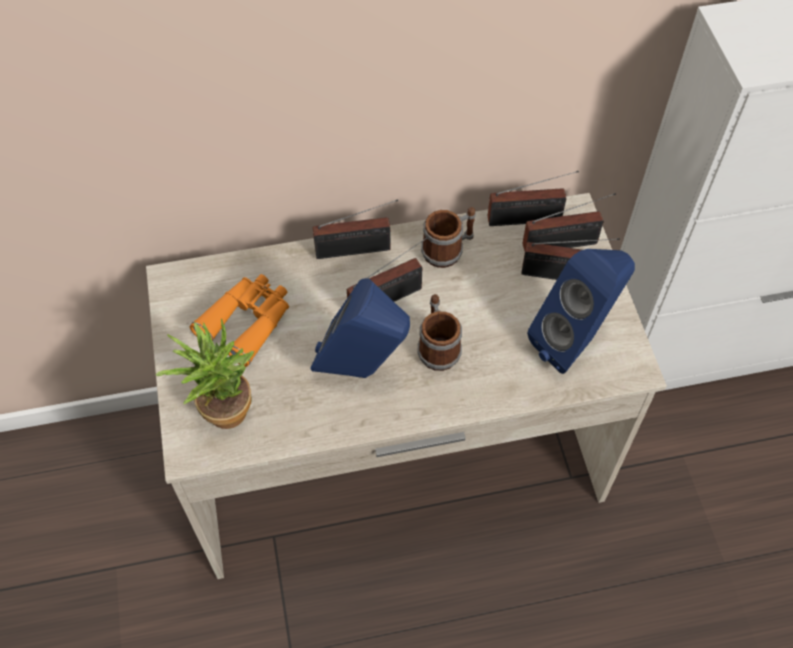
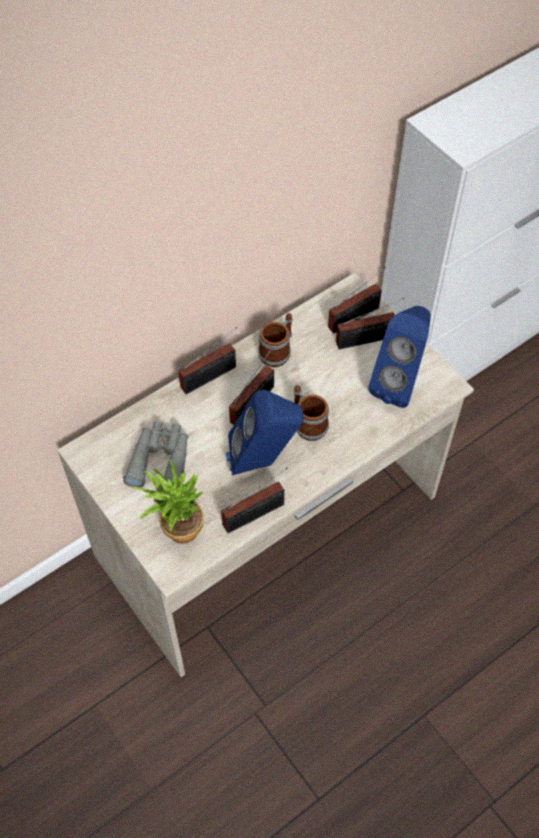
camera: 25 degrees left, 0 degrees up
orange binoculars [190,274,289,367] -> grey binoculars [123,421,188,488]
radio [488,171,579,226] -> radio moved to [221,467,288,533]

